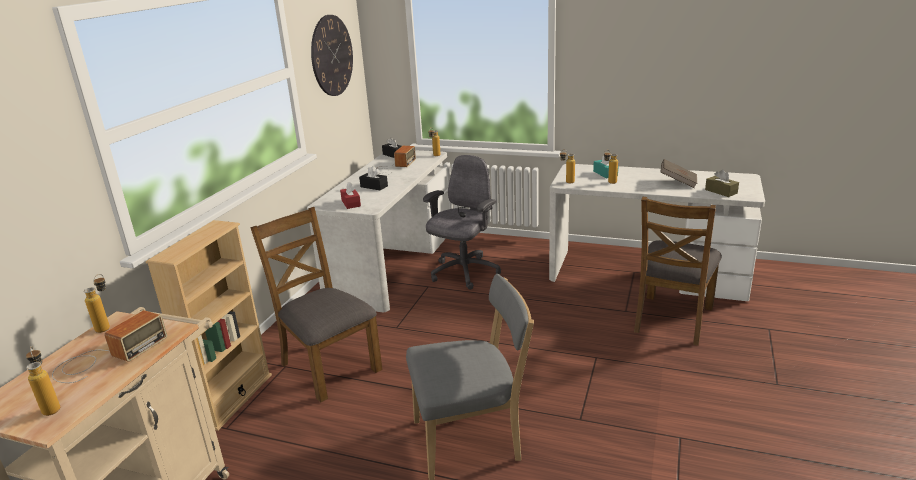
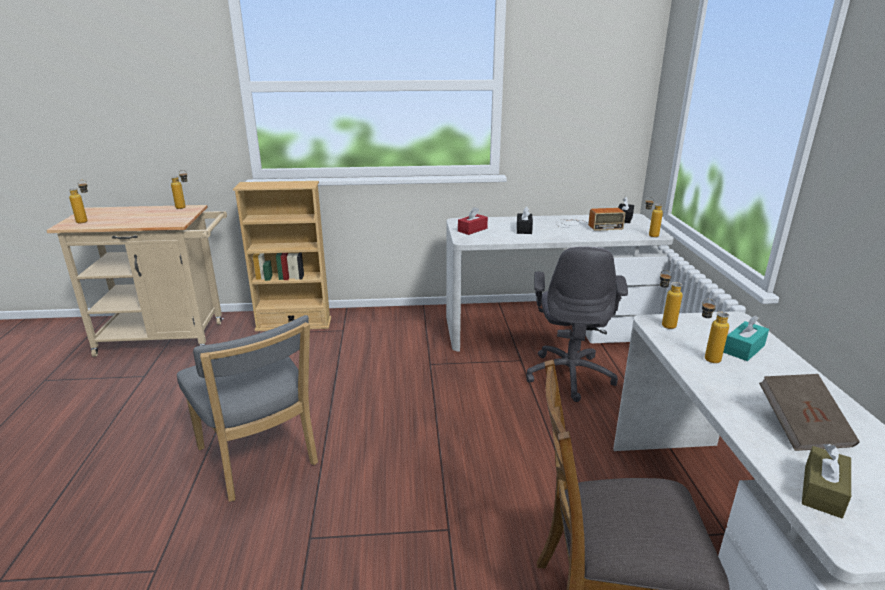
camera: 65 degrees right, 0 degrees up
radio [52,310,167,383] -> none
brown chair [250,207,382,403] -> none
wall clock [311,15,353,96] -> none
grey office chair [423,155,501,290] -> grey office chair turned 90 degrees clockwise [526,247,628,402]

